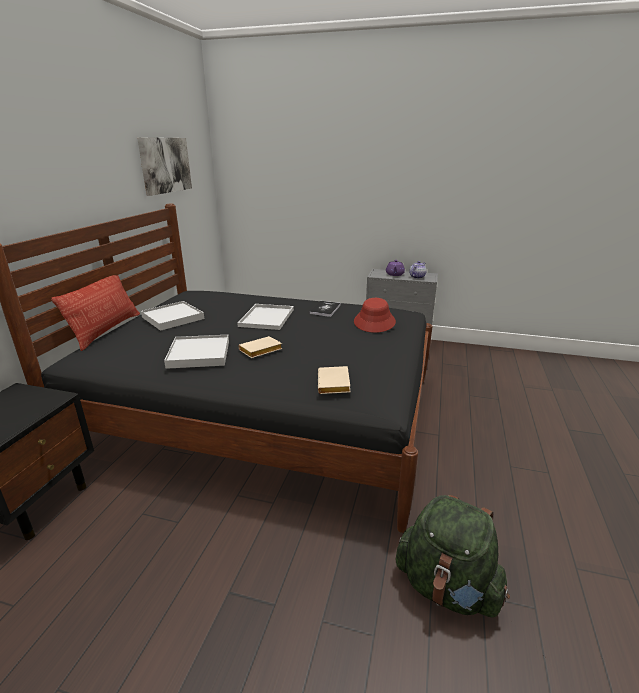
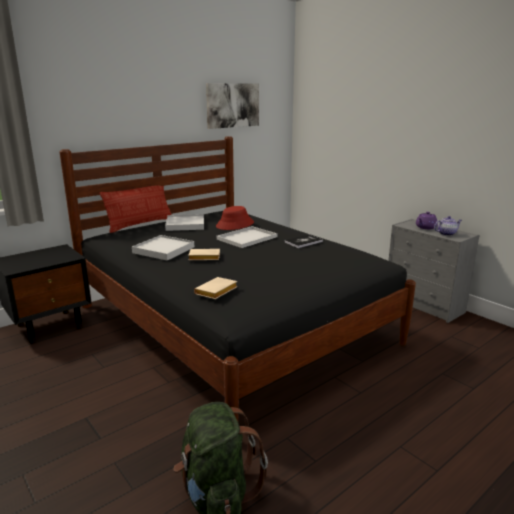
camera: 35 degrees right, 5 degrees down
red hat [354,298,396,333] -> red hat moved to [216,206,254,230]

